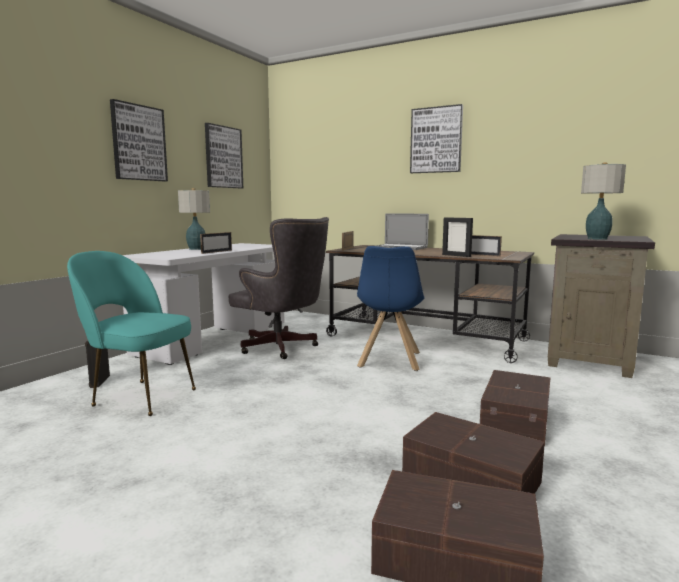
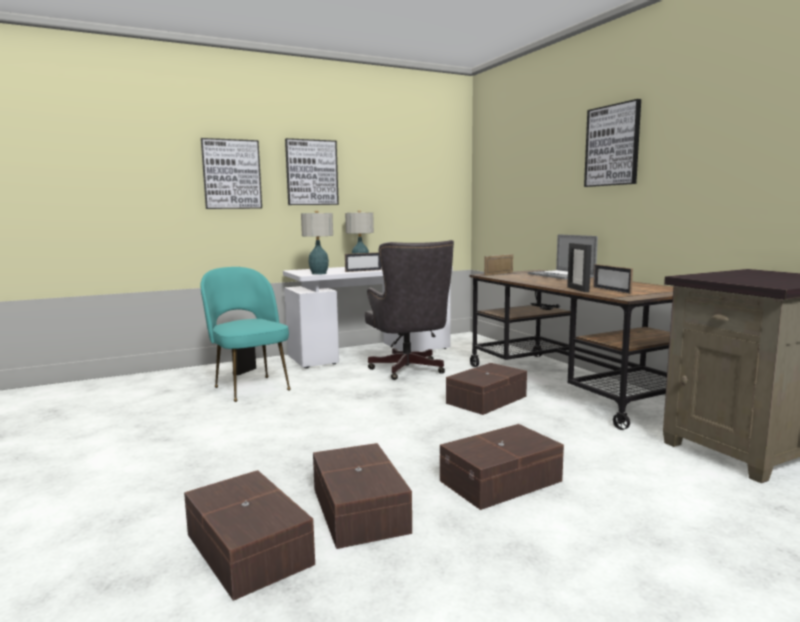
camera: 35 degrees right, 0 degrees up
picture [205,123,243,188] -> picture moved to [201,138,262,209]
blue chair [357,246,425,371] -> brown storage box [446,363,527,415]
table lamp [581,162,626,240] -> table lamp moved to [301,211,333,275]

